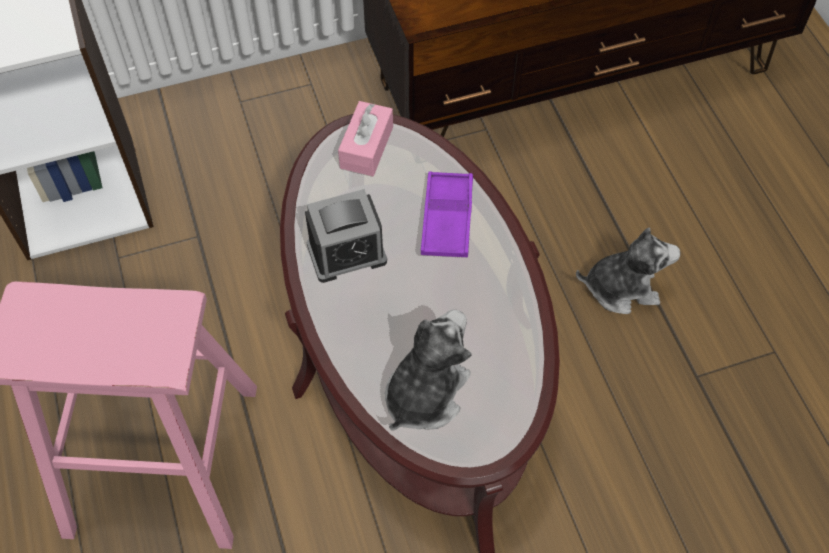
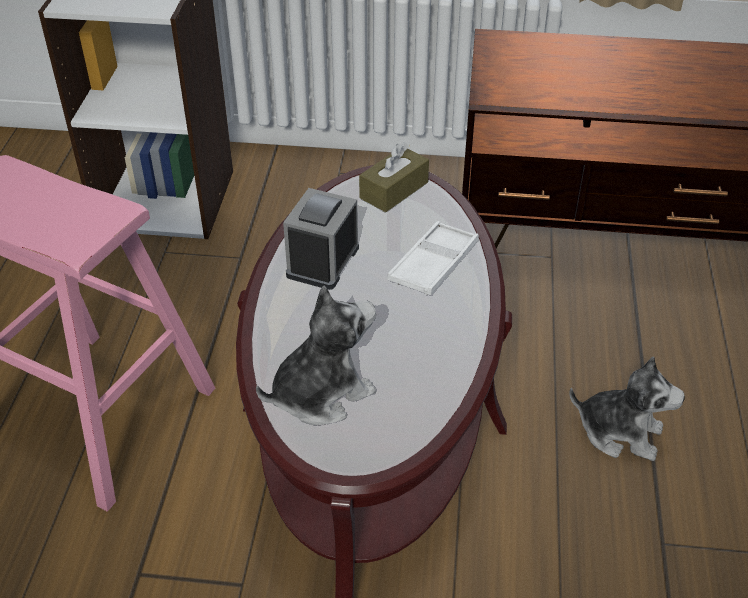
camera: 25 degrees right, 15 degrees down
alarm clock [305,189,387,283] -> alarm clock turned 105 degrees clockwise [283,188,359,290]
pink tissue box [338,101,393,176] -> brown tissue box [359,142,429,212]
purple tray [421,171,473,257] -> white tray [388,221,479,295]

